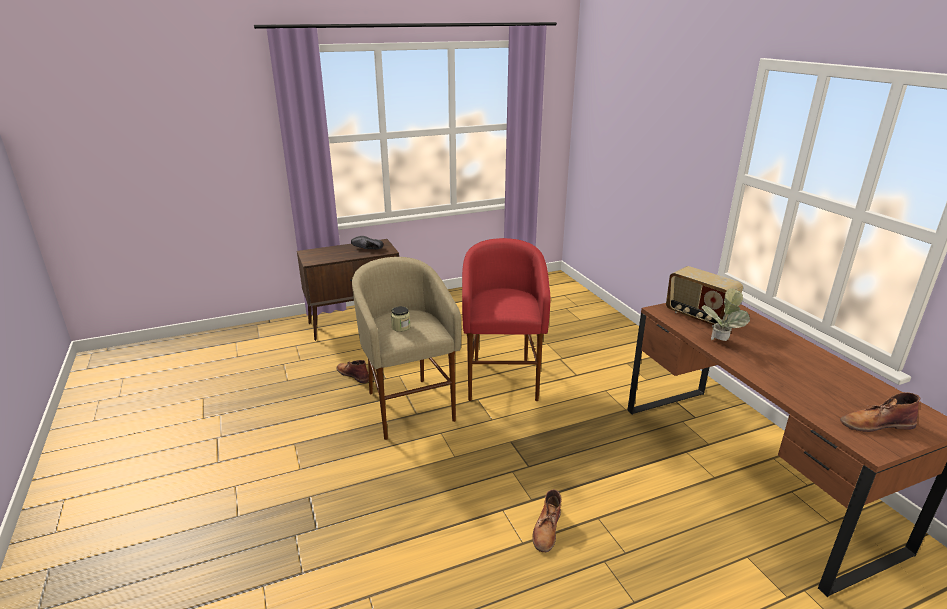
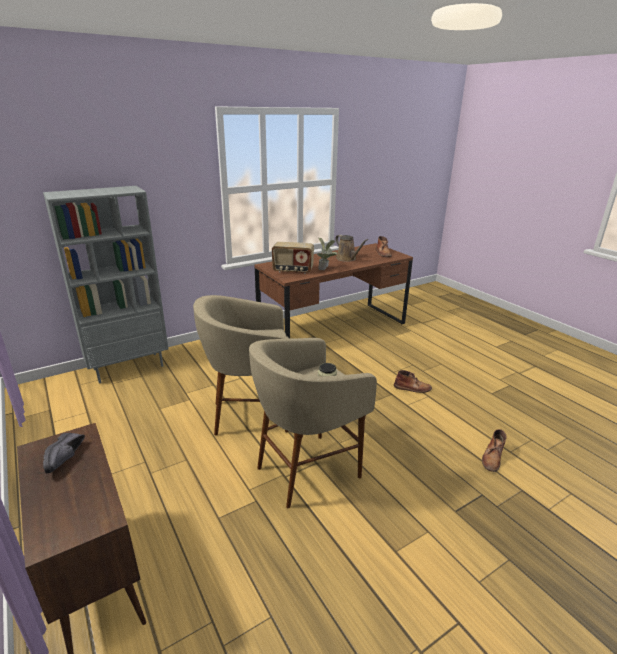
camera: 100 degrees left, 0 degrees up
brown boot [337,360,369,383] -> brown boot moved to [482,429,506,472]
red stool [462,238,550,401] -> beige stool [193,295,289,435]
radio [666,266,743,327] -> radio turned 60 degrees clockwise [272,242,314,274]
none -> grey bookcase [43,186,168,383]
none -> brown watering can [335,235,368,262]

